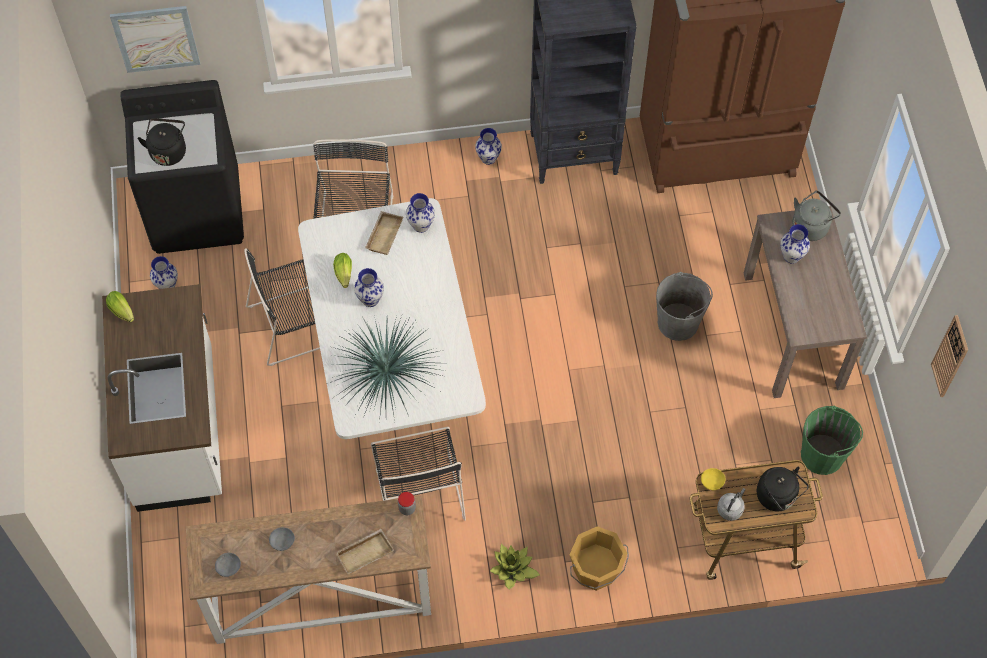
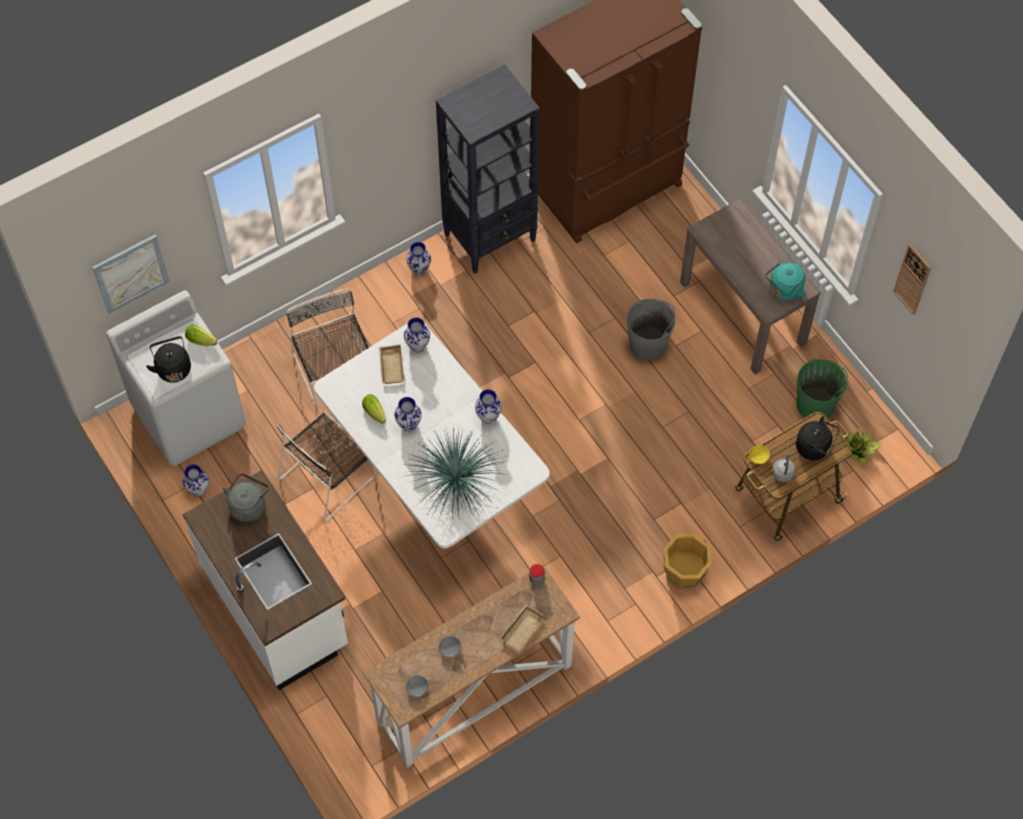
camera: 25 degrees left, 0 degrees up
lettuce [106,291,134,322] -> lettuce moved to [185,325,218,346]
black washing machine [120,80,244,254] -> white washing machine [106,291,246,466]
black chair [371,427,466,521] -> none
potted plant [490,544,540,590] -> potted plant moved to [840,427,884,464]
vase [780,224,810,263] -> vase moved to [475,389,502,424]
grey kettle [792,191,841,241] -> grey kettle moved to [222,473,269,522]
none -> turquoise kettle [765,262,807,300]

